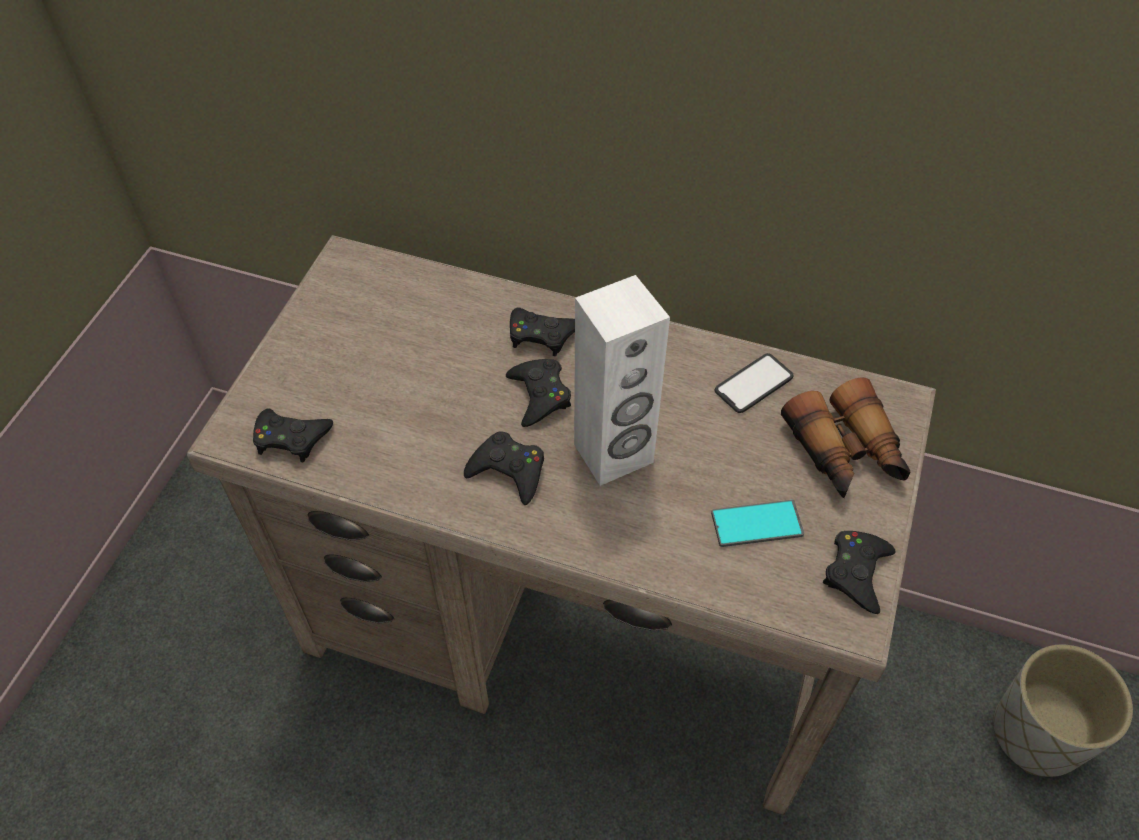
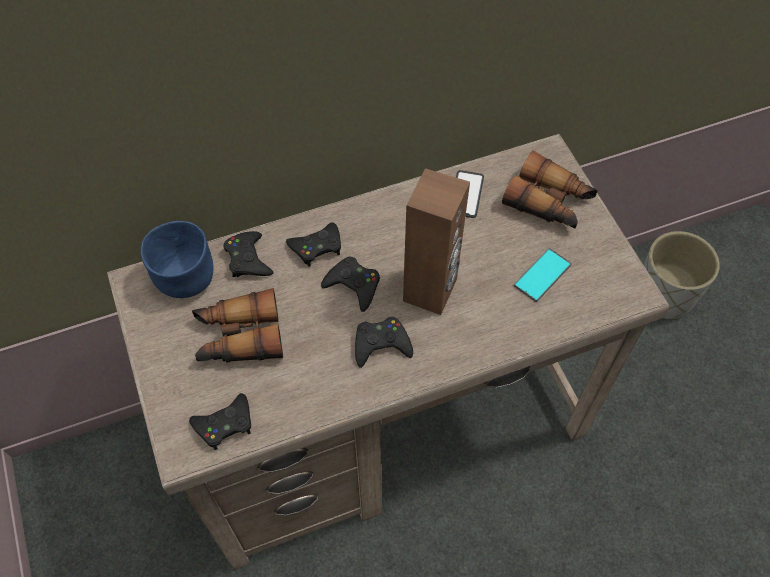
camera: 40 degrees left, 5 degrees up
white speaker [574,275,670,486] -> brown speaker [403,169,470,315]
black game controller [823,531,895,614] -> black game controller moved to [224,231,274,277]
none -> blue bowl [141,221,214,298]
none -> binoculars [192,288,283,362]

